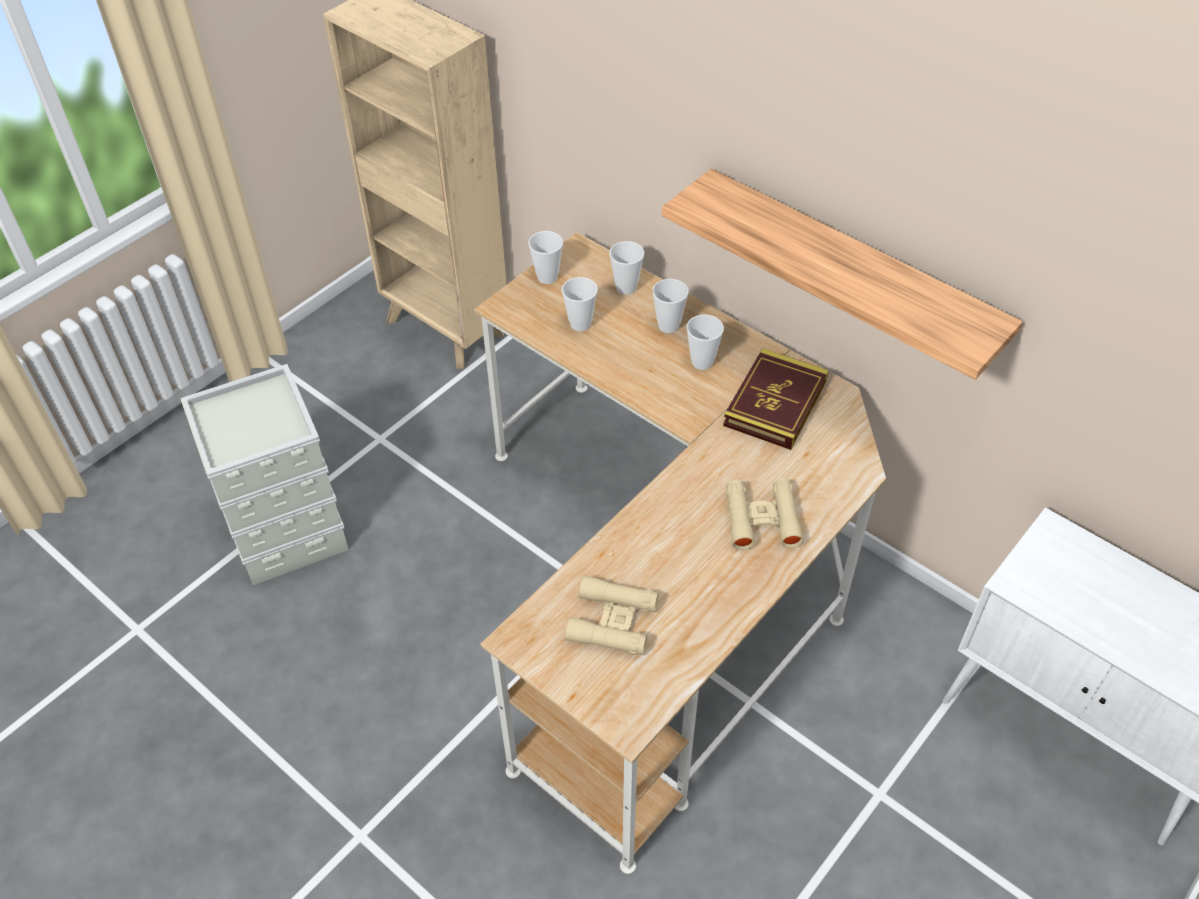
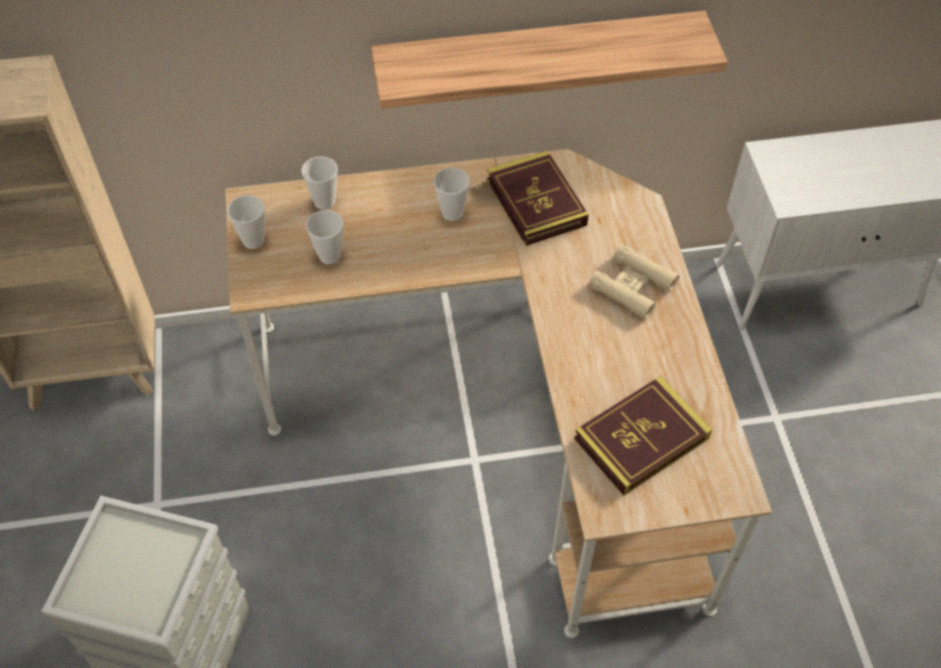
camera: 50 degrees left, 5 degrees up
beige binoculars [565,576,659,655] -> book [574,376,712,496]
cup [652,279,689,333] -> none

